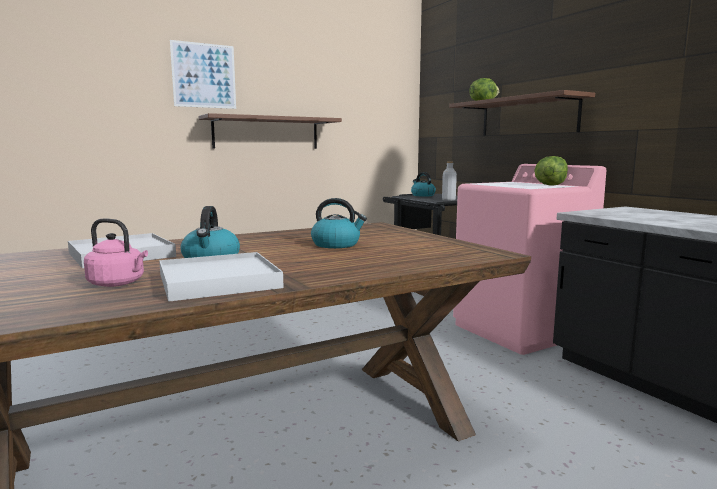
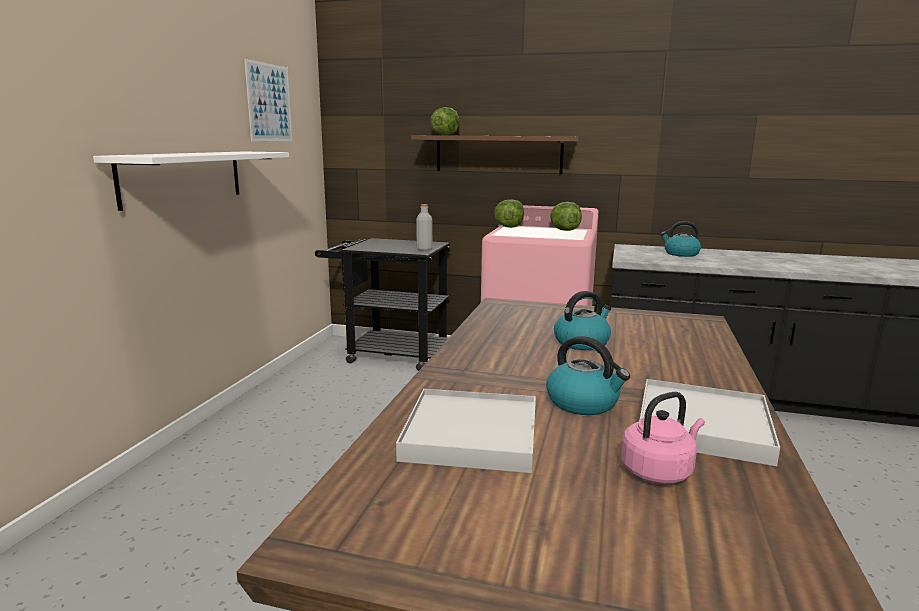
camera: 45 degrees left, 5 degrees up
picture [170,40,236,109] -> picture moved to [244,59,292,141]
brown shelf [199,113,342,149] -> white shelf [93,152,289,211]
kettle [411,172,436,196] -> kettle moved to [660,221,701,257]
none -> lettuce [494,199,524,228]

